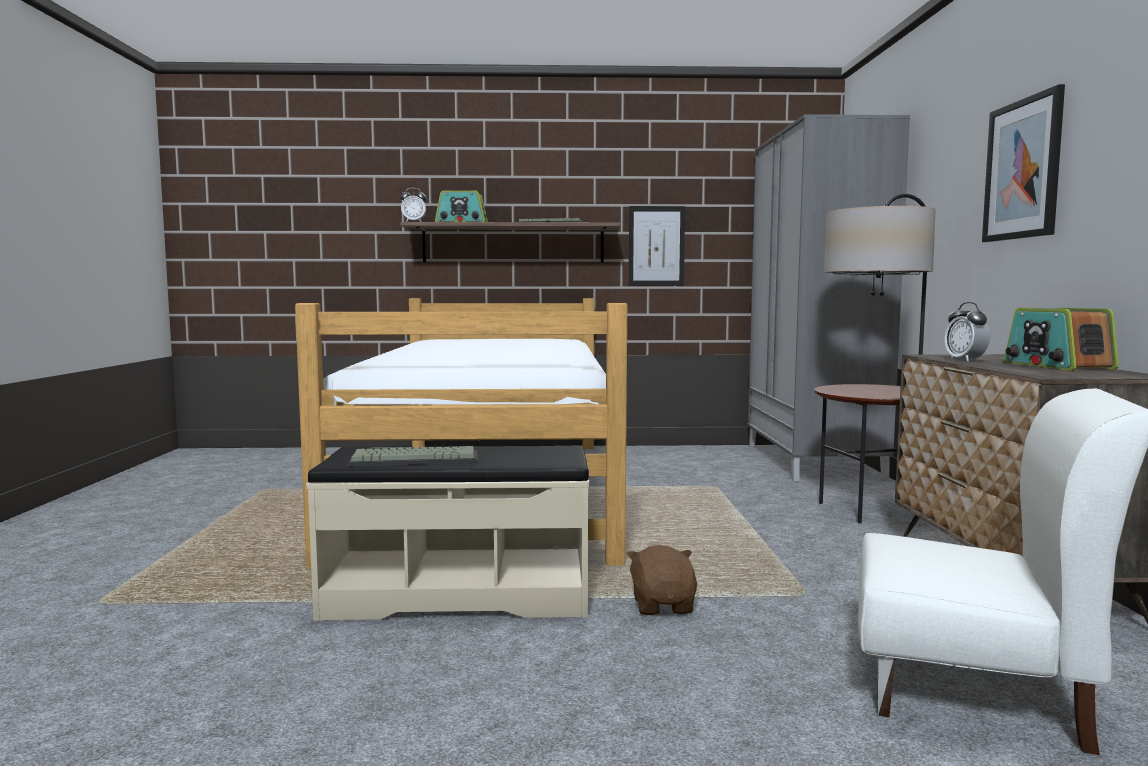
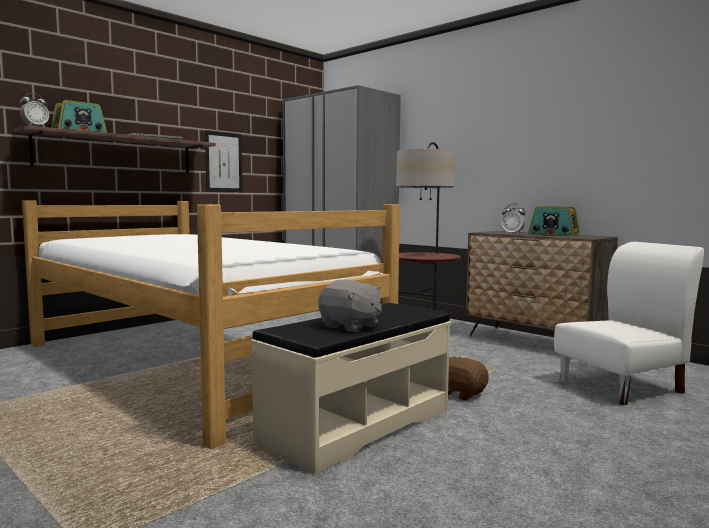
camera: 45 degrees left, 0 degrees up
keyboard [348,446,477,467] -> grey plush toy [318,280,382,332]
picture [982,84,1065,242] -> none

